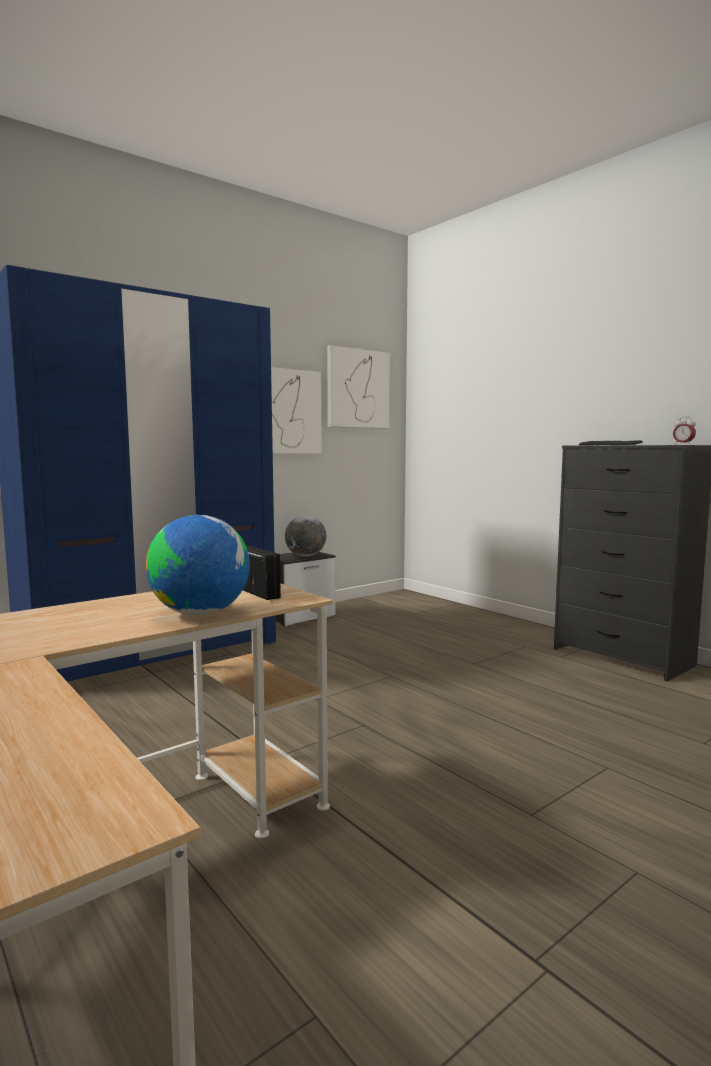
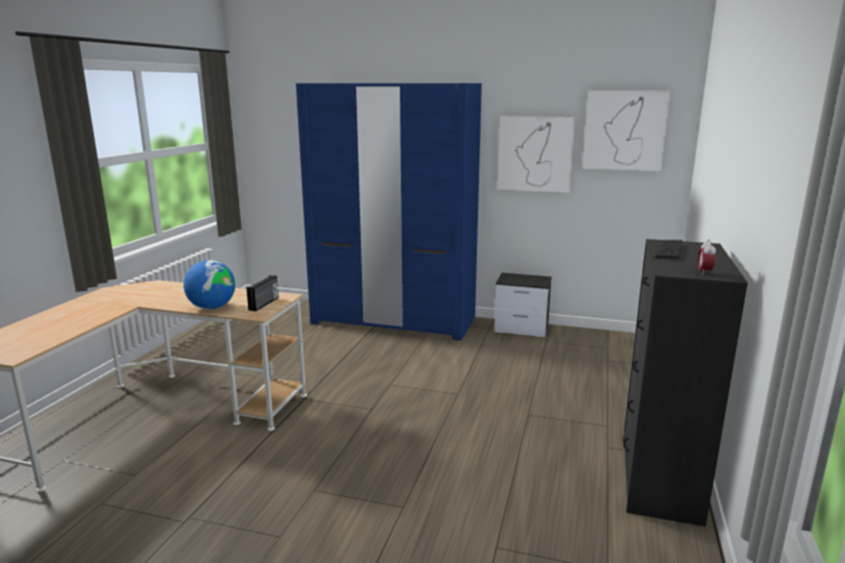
camera: 55 degrees right, 10 degrees up
globe [285,515,326,557] -> none

